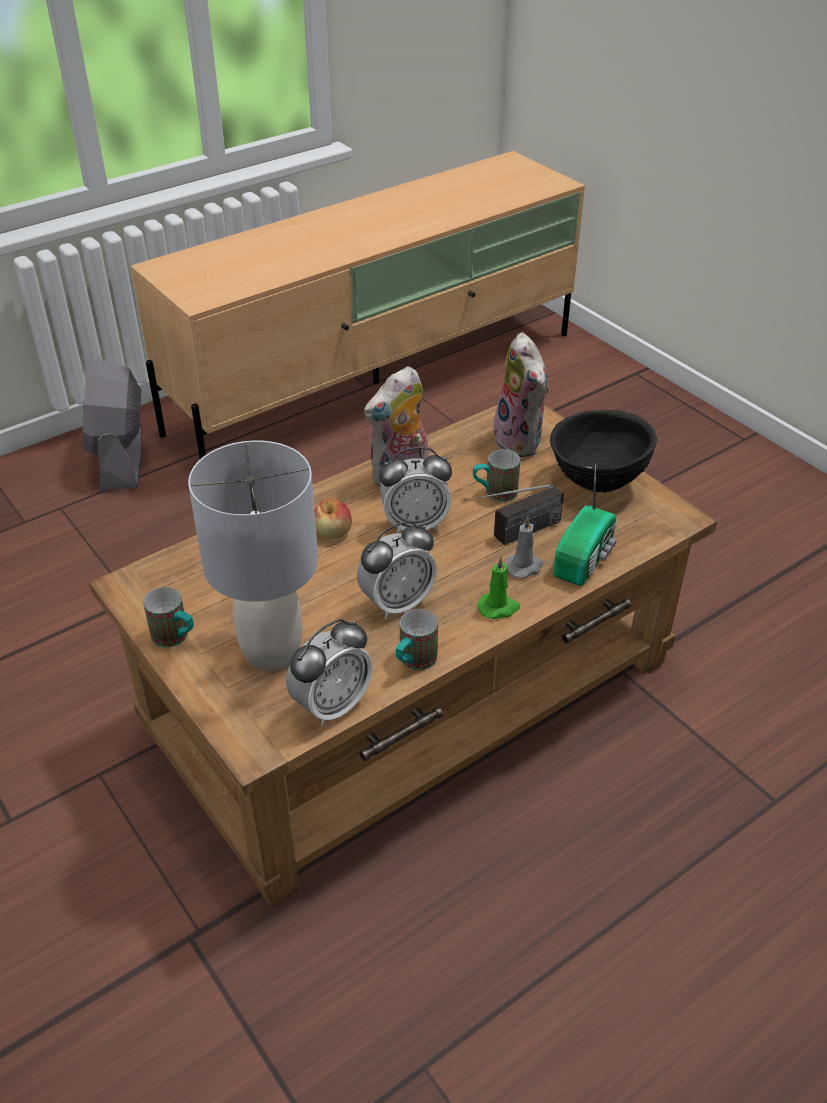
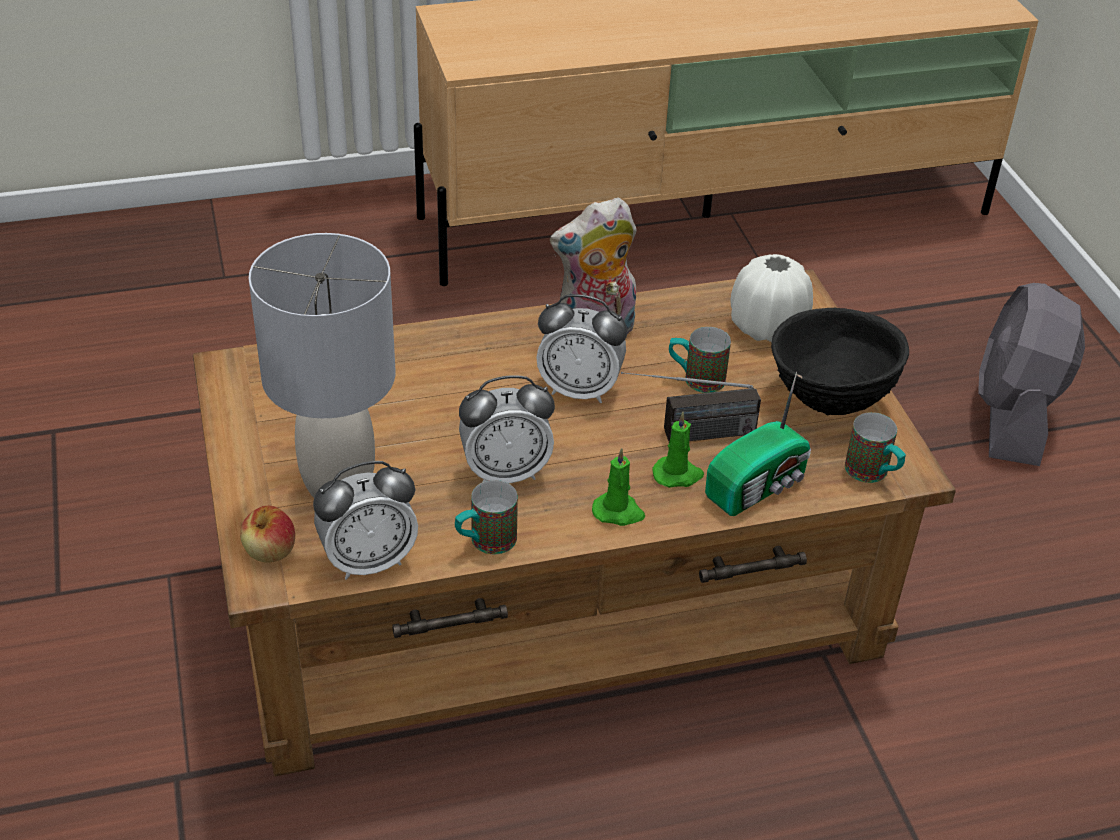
camera: 20 degrees right, 0 degrees up
grey fan [83,358,142,491] -> grey fan moved to [978,283,1085,466]
mug [143,587,194,647] -> mug moved to [845,412,906,483]
apple [314,499,352,539] -> apple moved to [240,506,295,563]
plush toy [494,332,550,457] -> white vase [730,254,813,342]
grey candle [504,516,544,578] -> green candle [652,412,704,488]

